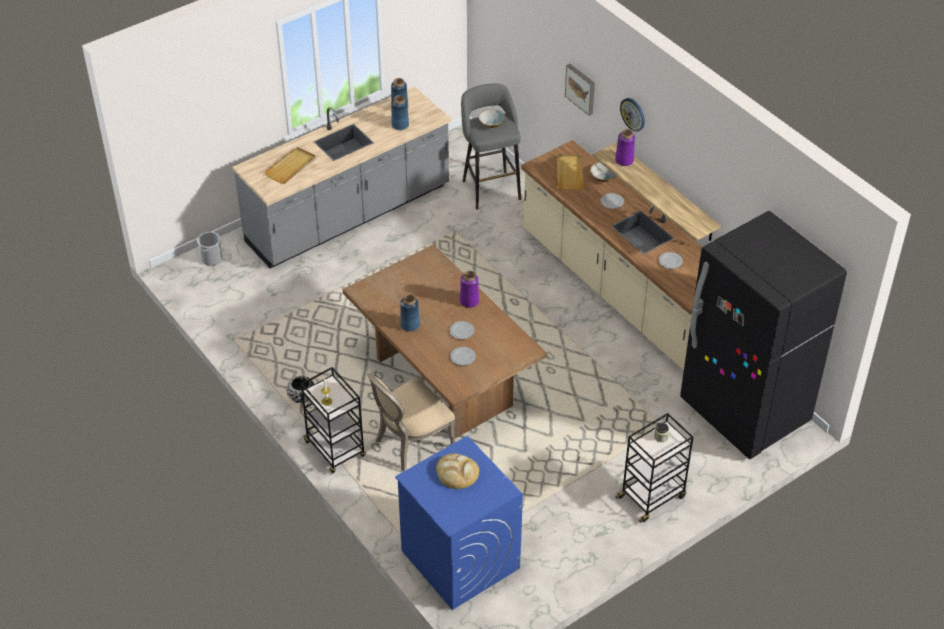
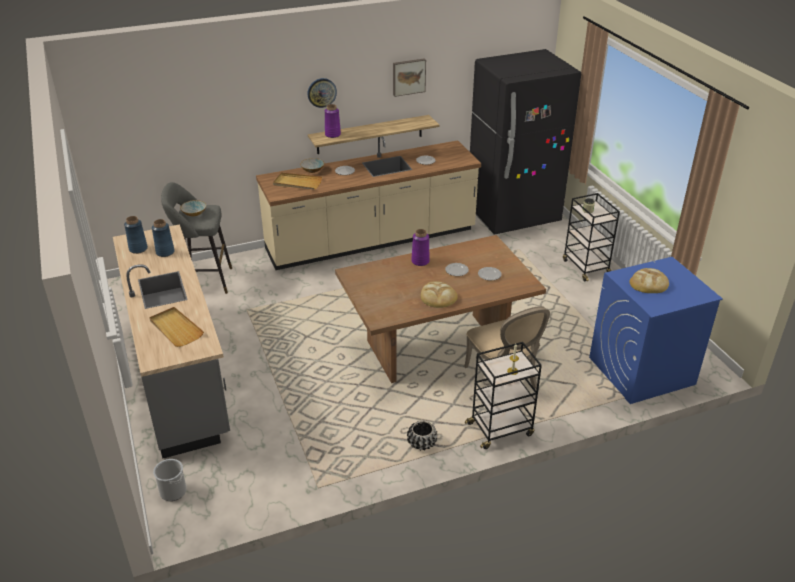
camera: 75 degrees left, 10 degrees down
blue vase [400,294,420,332] -> bread [421,281,458,308]
picture [565,64,595,116] -> picture moved to [393,58,426,97]

